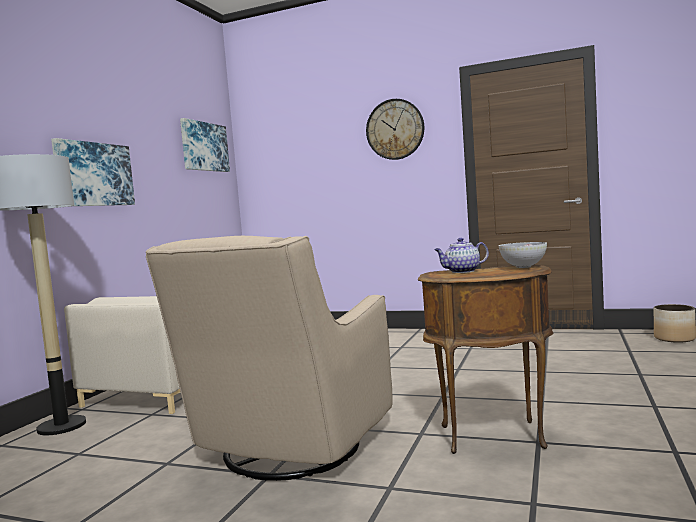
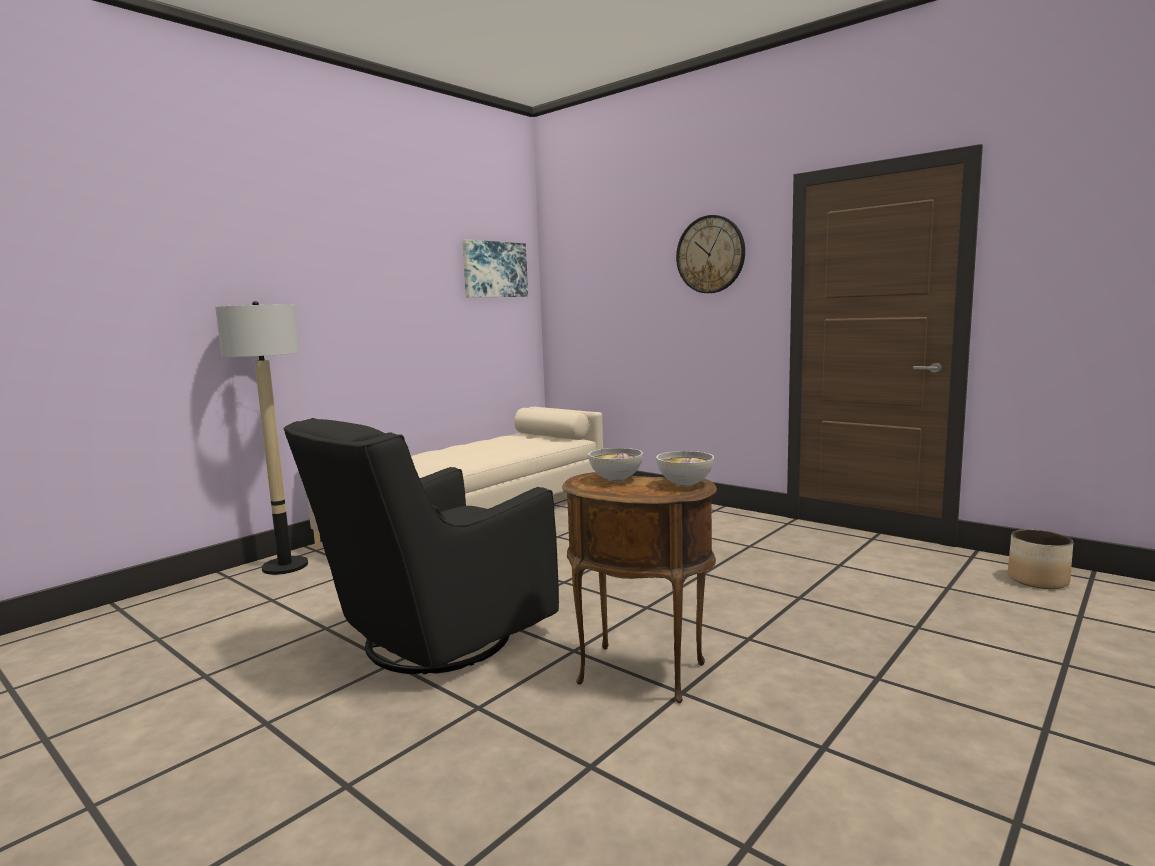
camera: 20 degrees right, 5 degrees up
picture [51,138,135,206] -> none
beige armchair [146,236,393,481] -> black armchair [284,418,559,674]
teapot [434,238,489,273] -> bowl [588,448,643,482]

